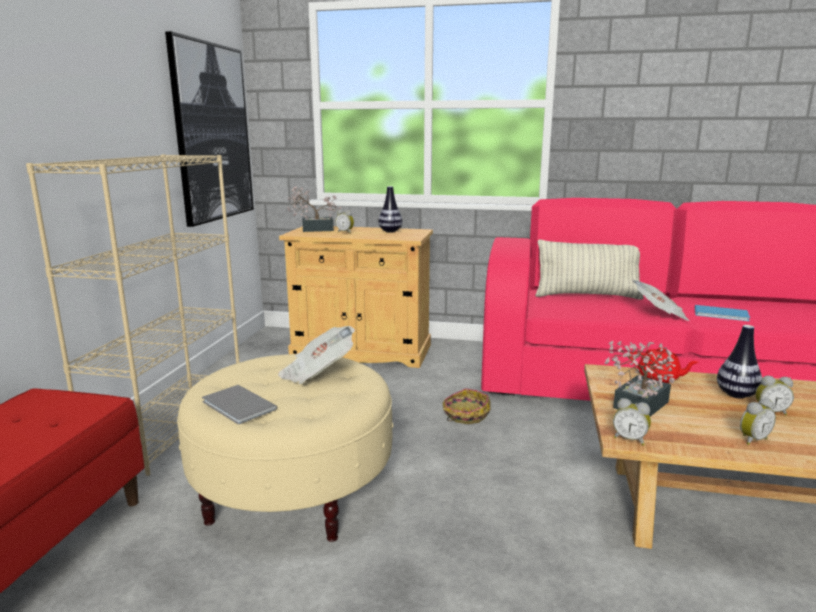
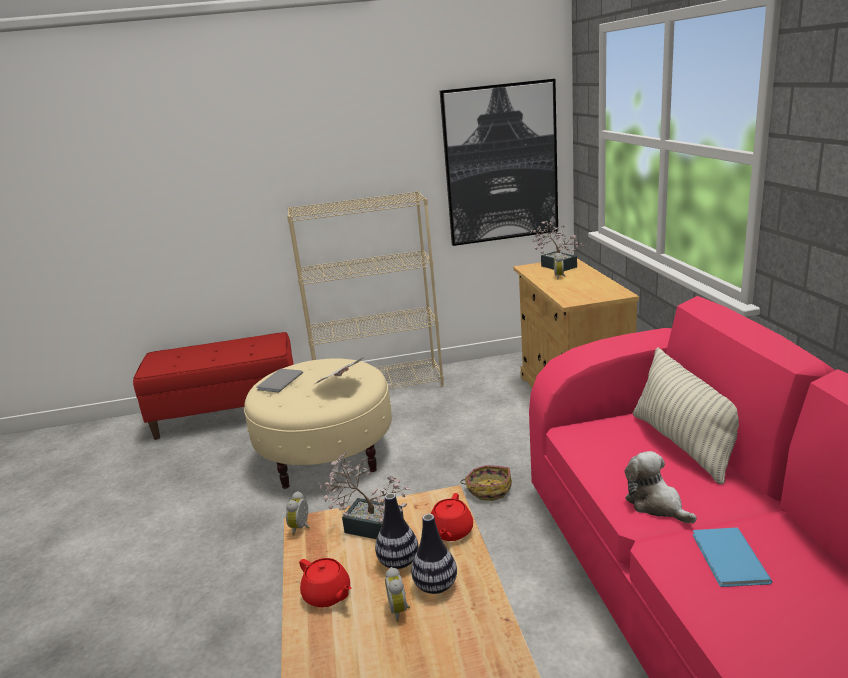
camera: 70 degrees right, 5 degrees up
vase [378,186,403,233] -> vase moved to [375,493,419,569]
newspaper [631,279,689,321] -> plush toy [625,451,697,523]
alarm clock [740,399,776,445] -> red teapot [299,558,351,607]

